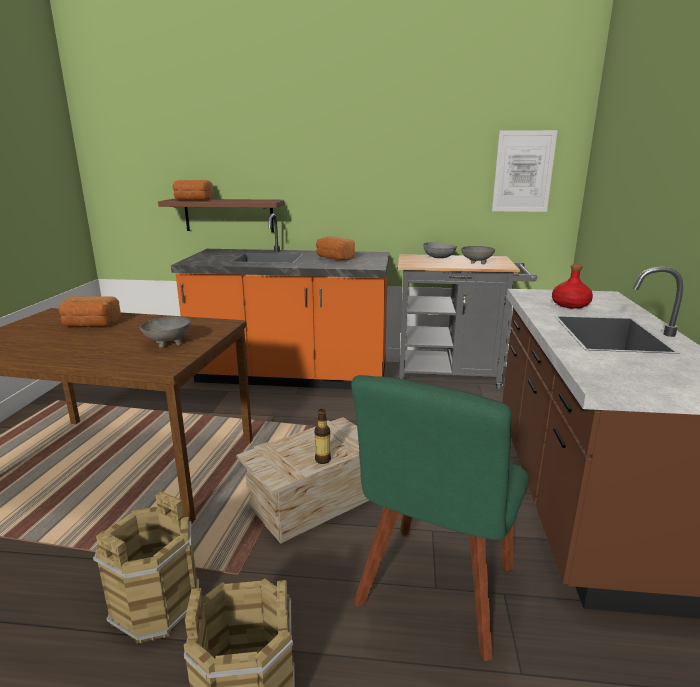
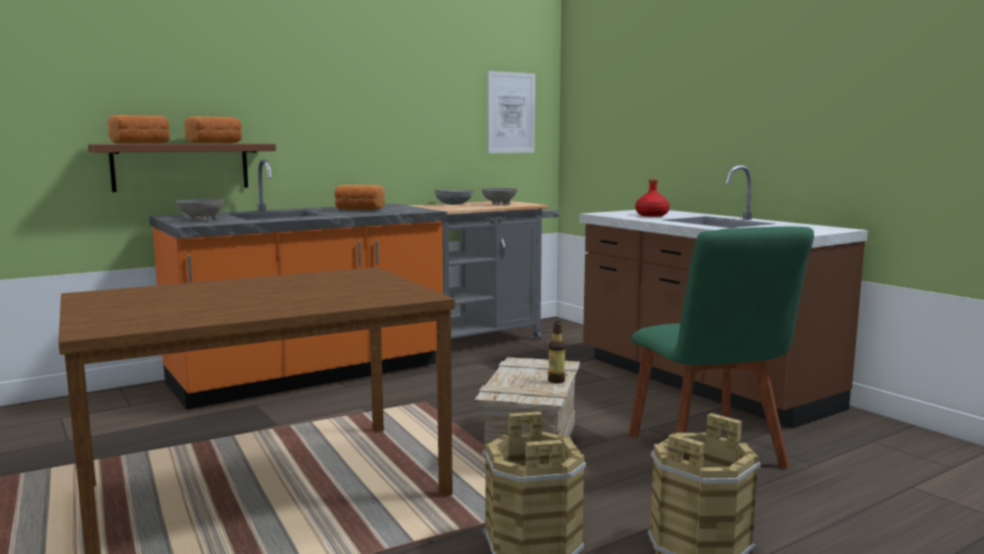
camera: 40 degrees left, 10 degrees down
bread [59,296,121,327] -> bread moved to [184,116,242,144]
grey bowl [140,316,191,348] -> grey bowl moved to [176,198,225,221]

